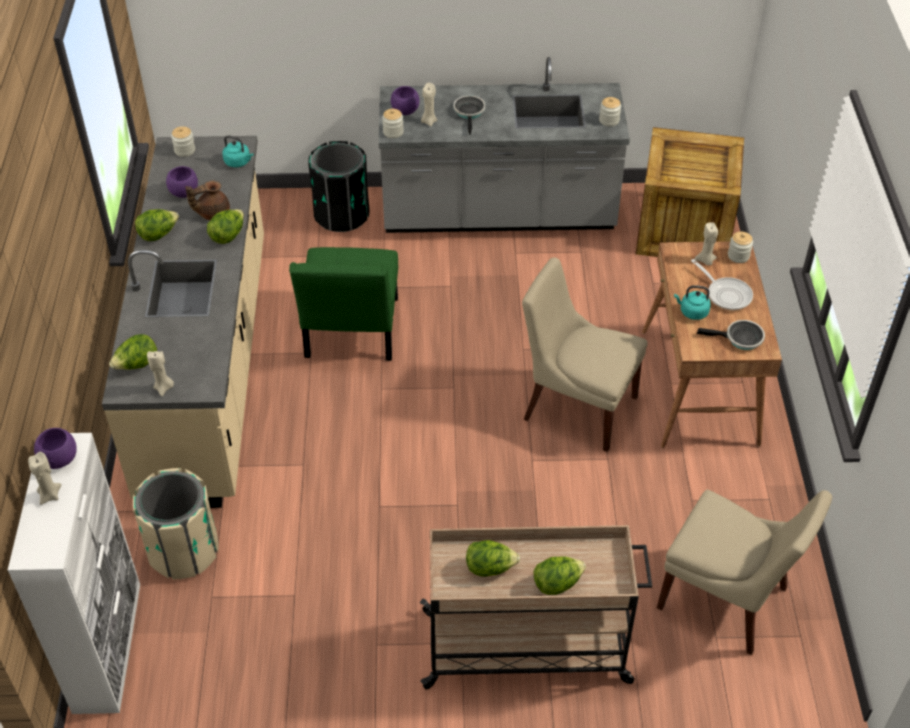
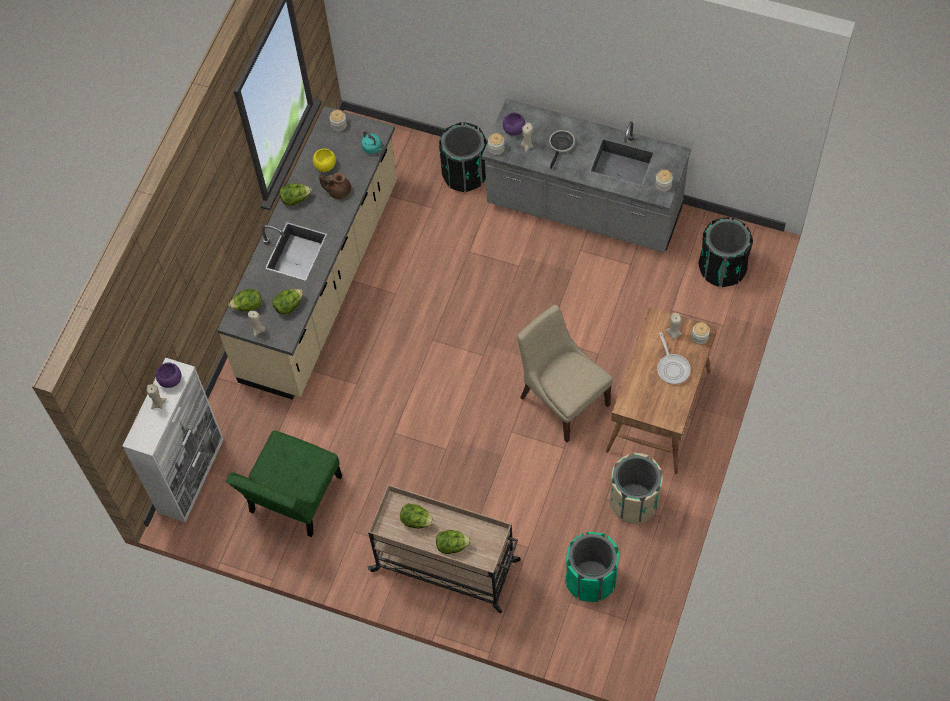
camera: 25 degrees right, 15 degrees up
beige trash can [133,468,218,579] -> beige trash can moved to [609,453,663,524]
purple bowl [166,166,198,198] -> yellow bowl [313,149,336,172]
lettuce [207,209,244,244] -> lettuce moved to [272,289,303,315]
green chair [289,247,398,361] -> green chair moved to [226,430,343,537]
crate [635,127,744,257] -> black trash can [698,217,753,287]
beige chair [657,490,832,655] -> green trash can [566,532,619,602]
turquoise kettle [674,285,711,320] -> none
frying pan [697,320,765,350] -> none

